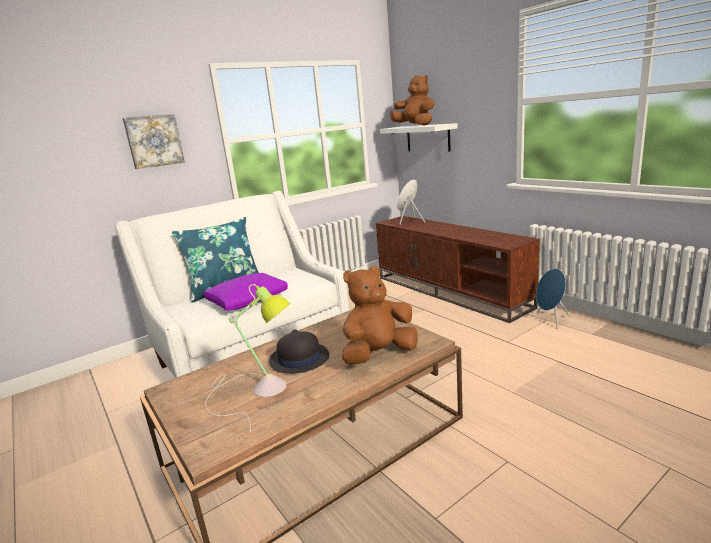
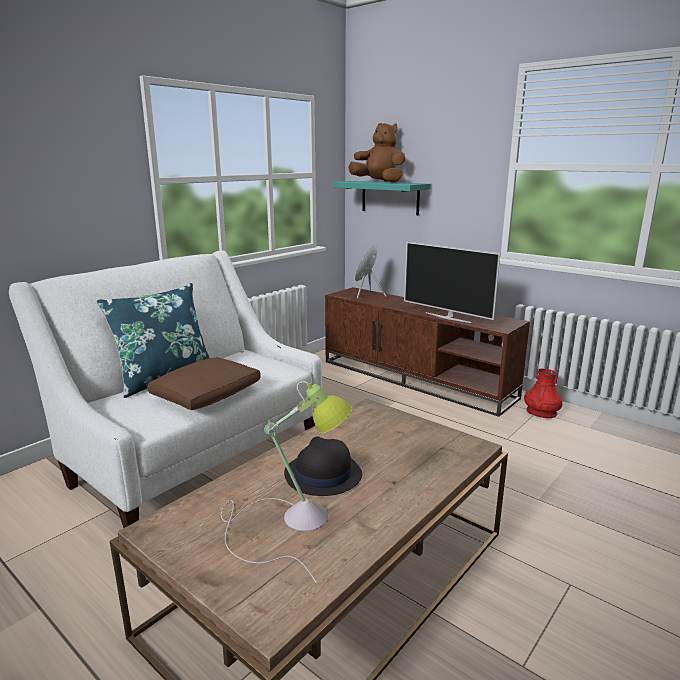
camera: 15 degrees left, 0 degrees up
picture [123,114,185,169] -> none
purple pillow [204,273,288,311] -> brown pillow [147,357,261,410]
brown plush toy [342,266,418,365] -> none
white shelf [380,123,458,152] -> turquoise shelf [333,181,431,215]
blue speaker [536,269,571,329] -> red vase [524,368,562,418]
none -> television [404,242,500,323]

